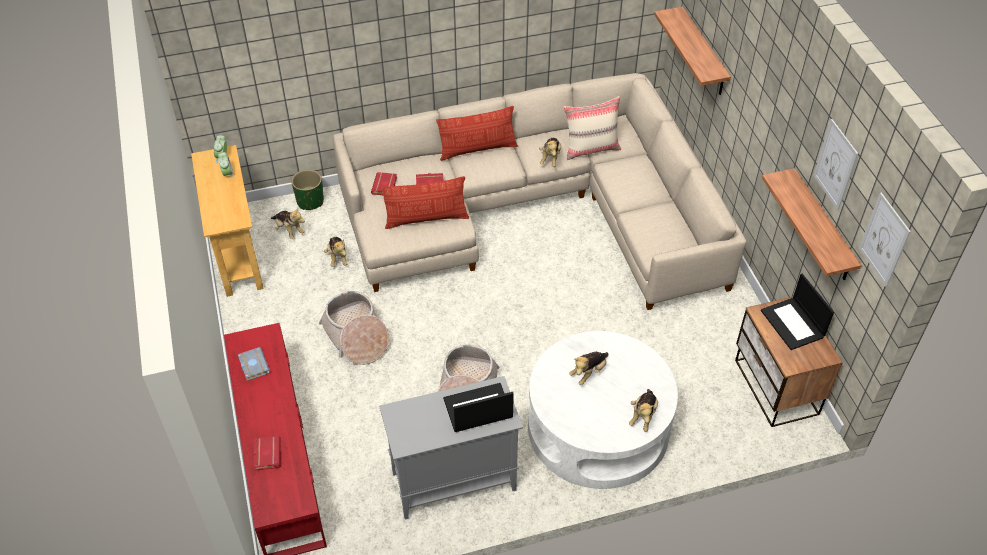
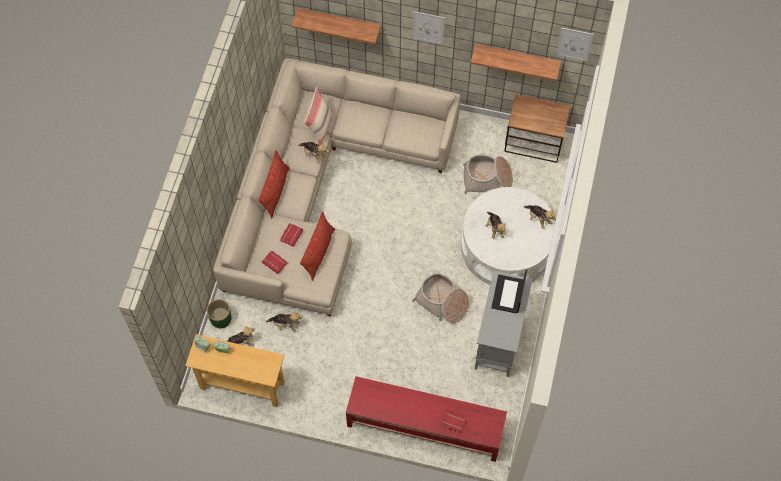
camera: 60 degrees left, 15 degrees up
grey book [238,347,270,381] -> none
basket [319,291,389,365] -> basket moved to [463,154,513,194]
laptop [761,274,834,350] -> none
picture [813,119,858,210] -> picture moved to [413,11,445,45]

